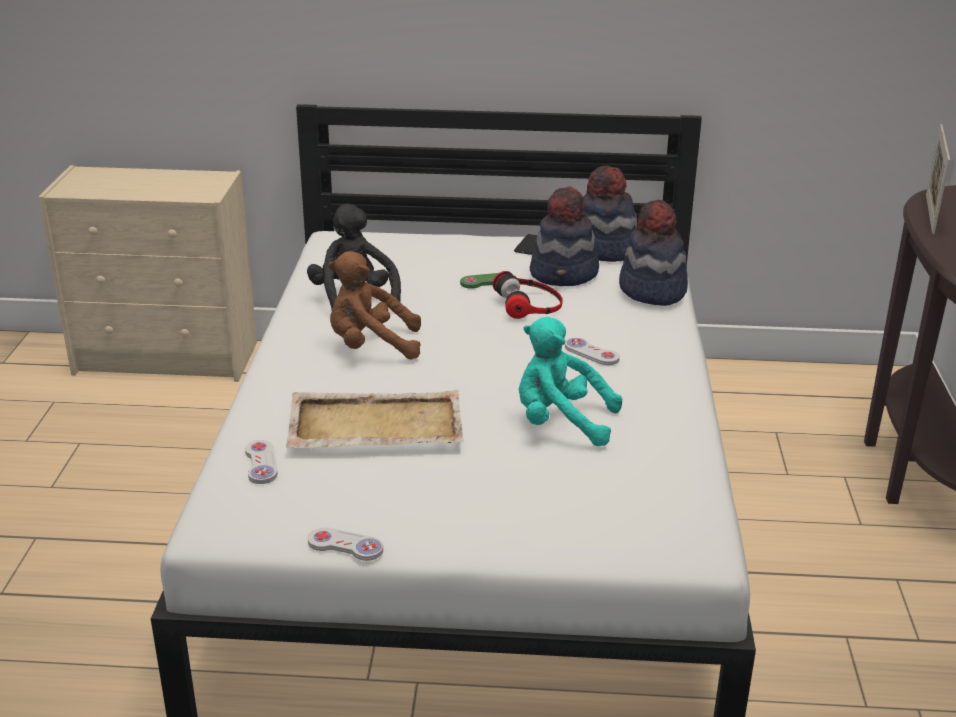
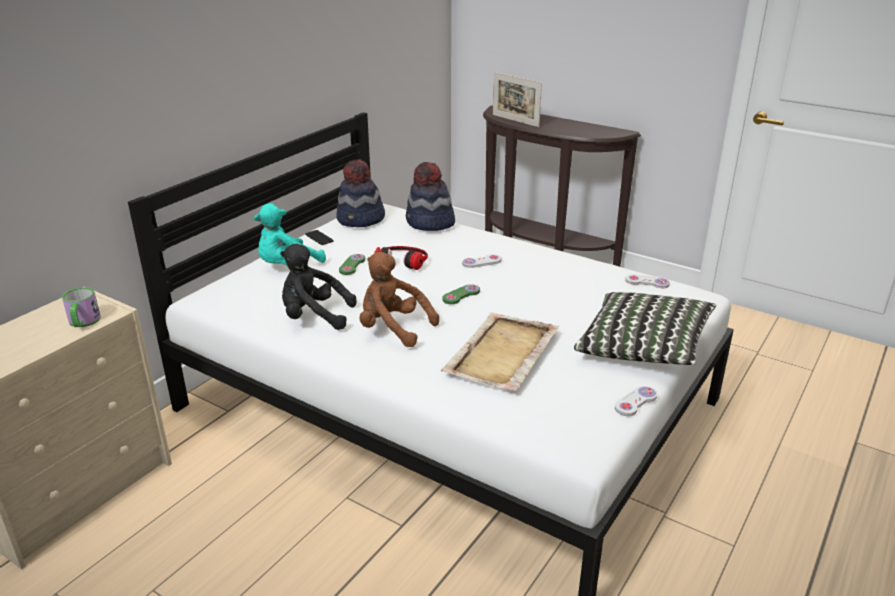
camera: 60 degrees left, 0 degrees up
white game controller [245,440,278,484] -> white game controller moved to [625,274,670,288]
brown plush toy [328,251,421,359] -> brown plush toy turned 90 degrees clockwise [360,252,439,347]
turquoise plush toy [519,317,622,446] -> turquoise plush toy moved to [254,204,326,265]
hat [530,186,599,286] -> none
none -> mug [62,287,101,327]
none -> green game controller [443,284,480,304]
none -> pillow [574,292,716,365]

